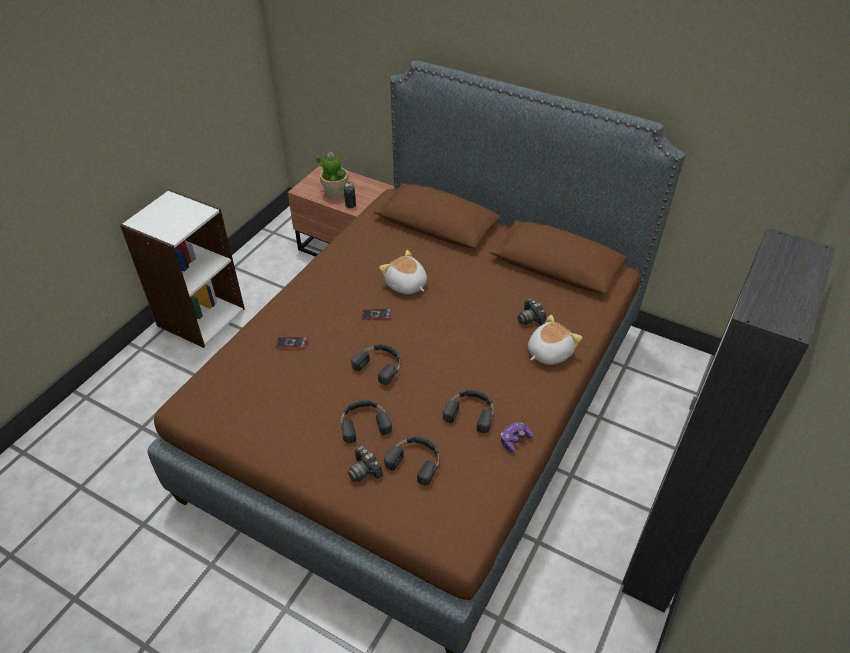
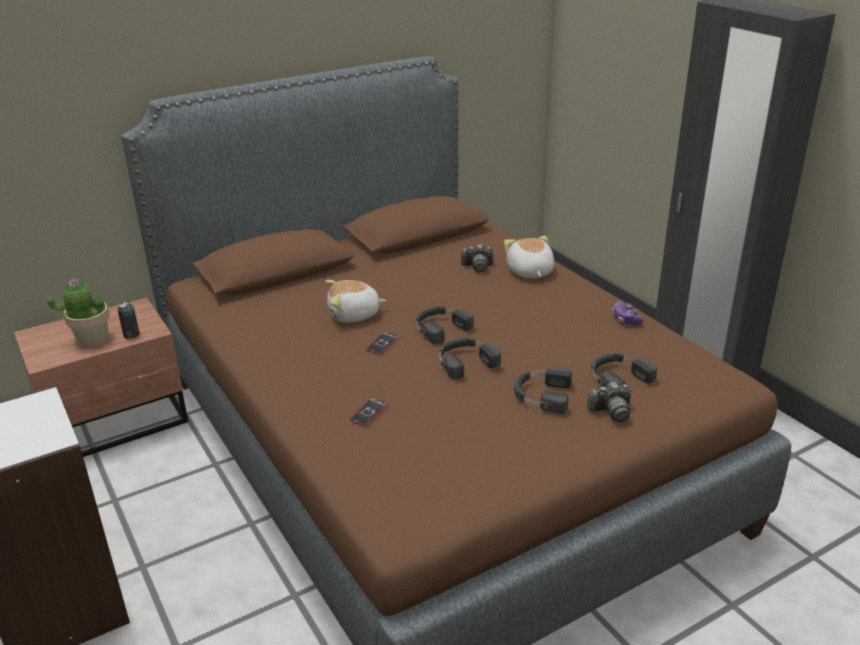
camera: 60 degrees left, 15 degrees down
black headphones [443,390,494,433] -> black headphones moved to [416,306,474,344]

